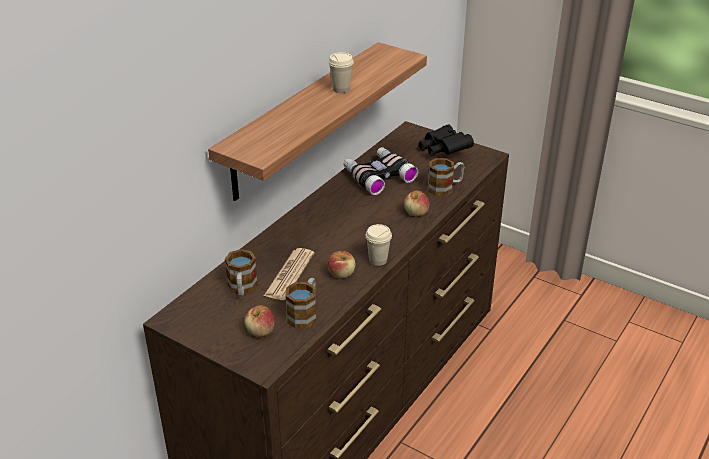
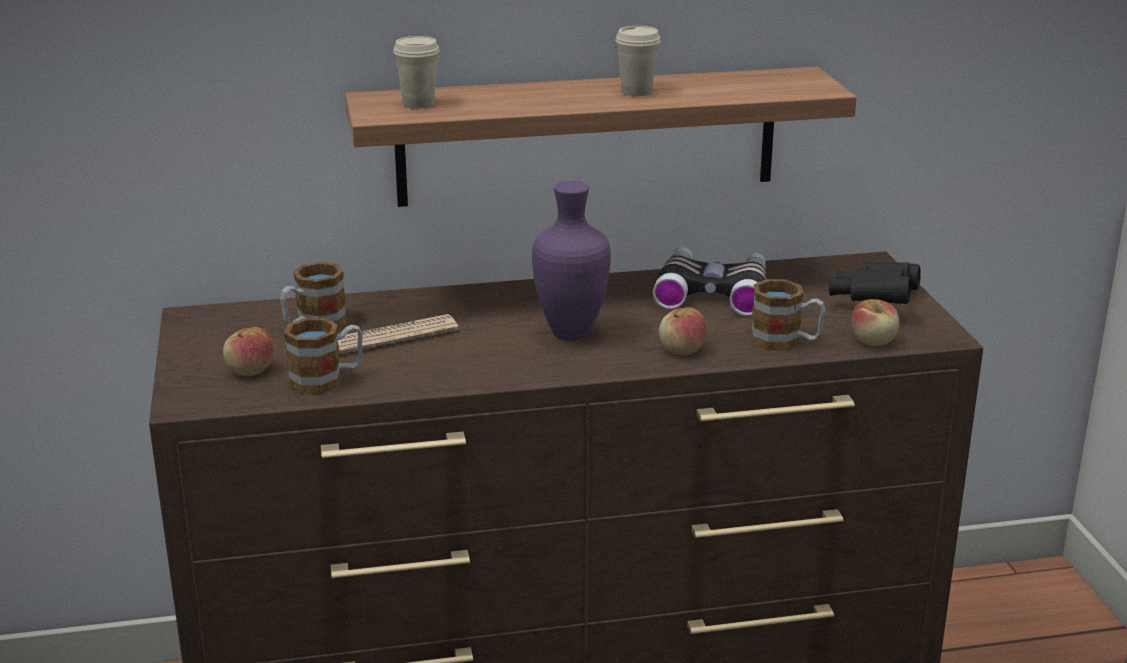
camera: 45 degrees right, 10 degrees down
apple [327,251,356,279] -> apple moved to [851,299,899,346]
beige cup [365,224,392,266] -> beige cup moved to [393,36,440,108]
none -> purple vase [532,181,611,341]

